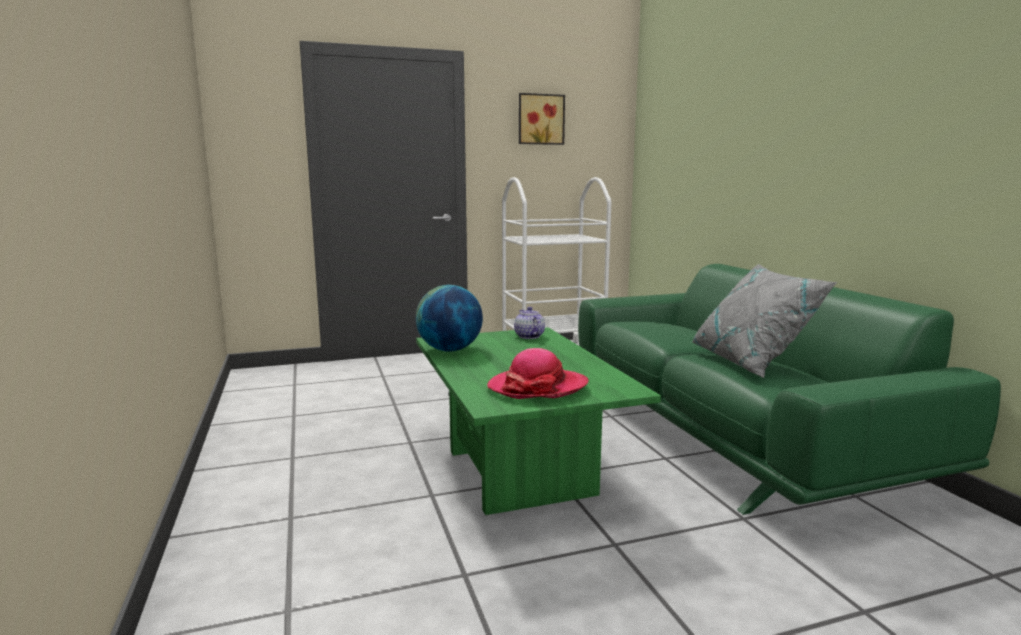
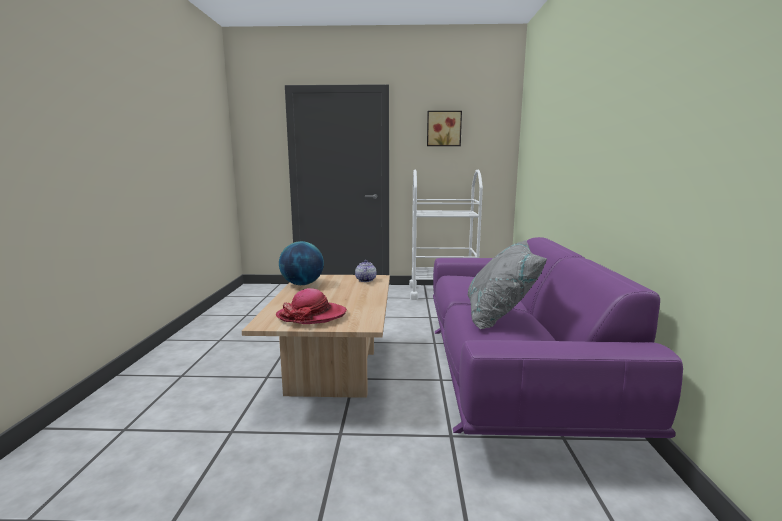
camera: 20 degrees right, 0 degrees up
green coffee table [416,327,661,515] -> beige coffee table [242,275,390,398]
green sofa [578,264,1001,515] -> purple sofa [433,237,683,438]

